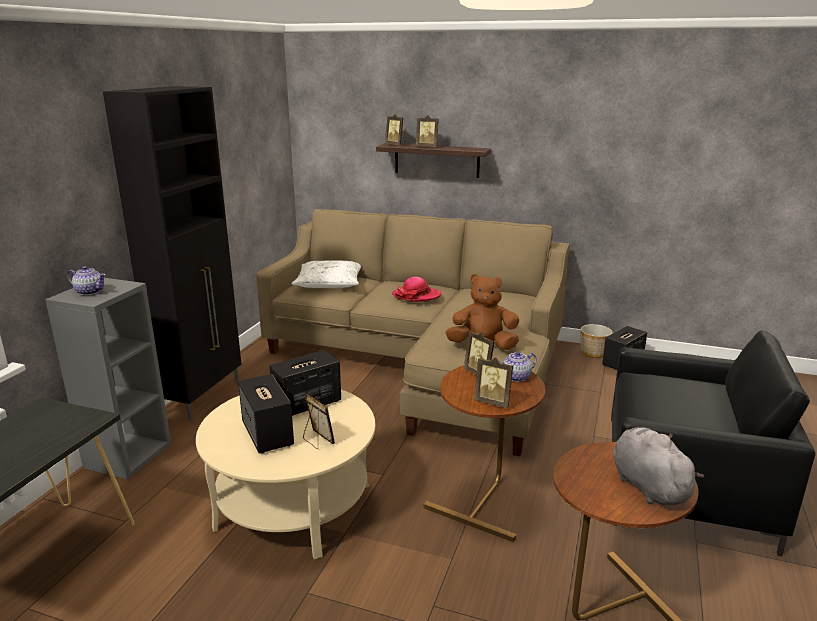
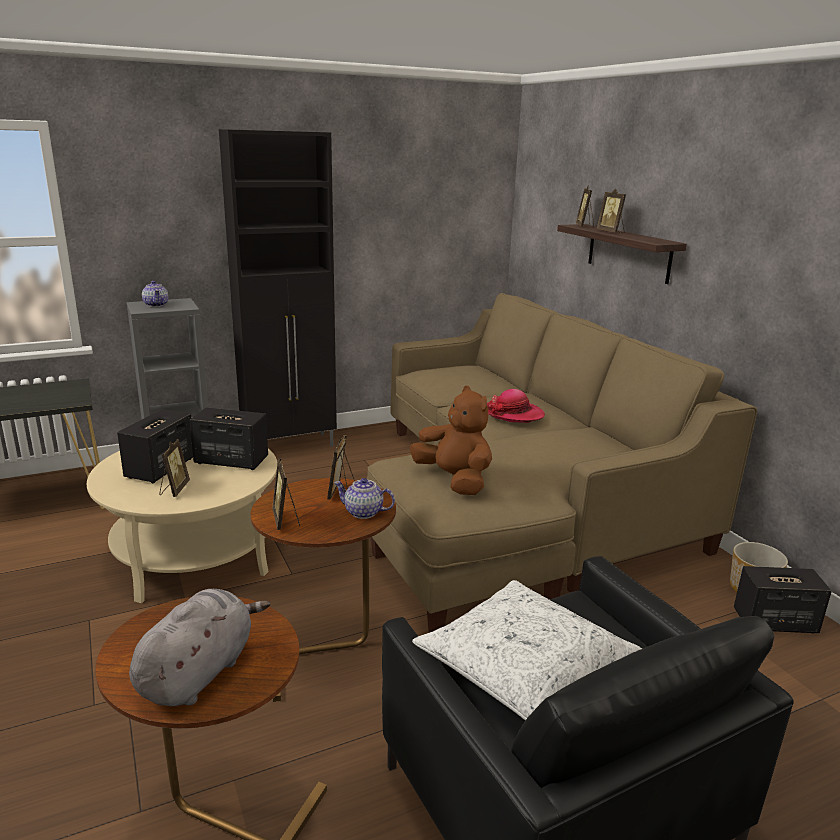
camera: 45 degrees right, 0 degrees up
white pillow [292,261,361,288] -> white pillow moved to [412,580,642,720]

